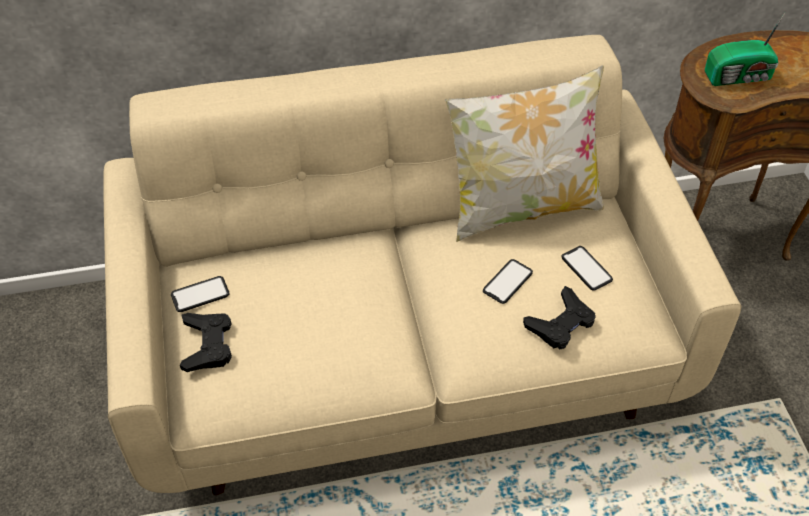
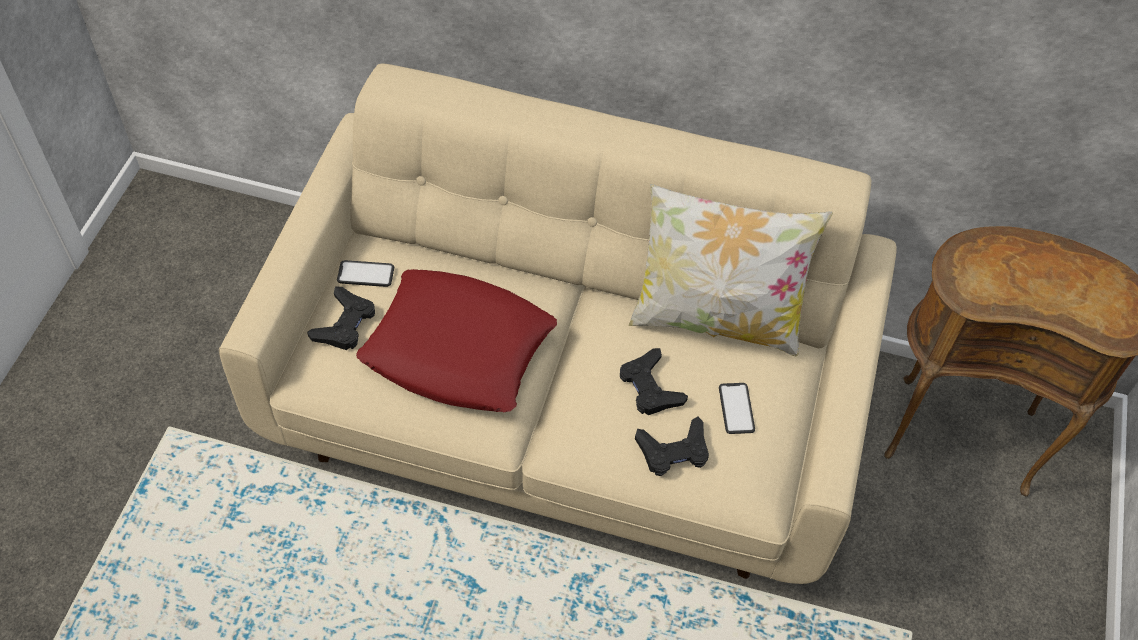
camera: 25 degrees right, 5 degrees up
phone [483,259,533,304] -> black game controller [620,348,688,415]
radio [705,12,786,86] -> none
none -> red pillow [356,269,557,412]

